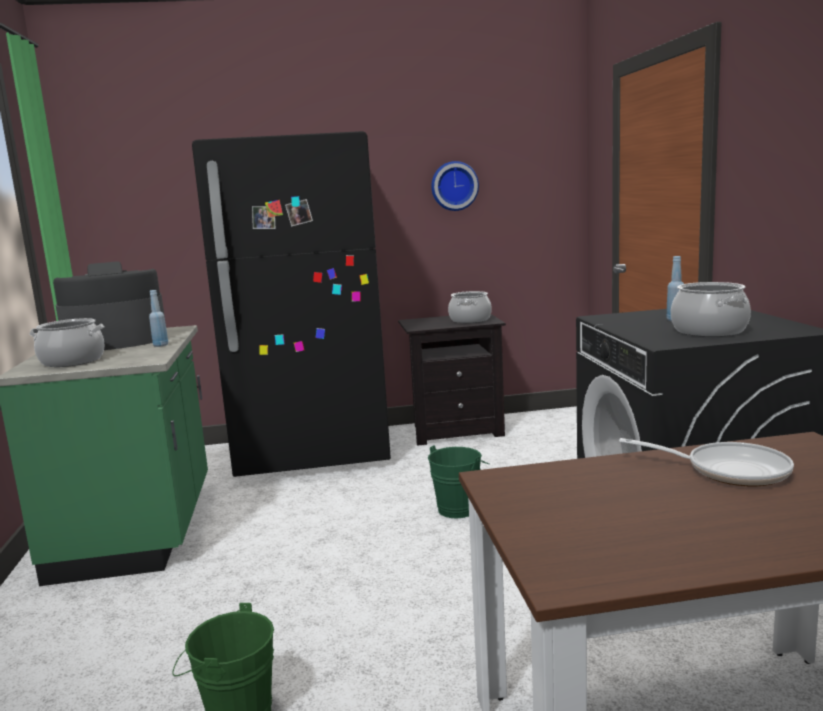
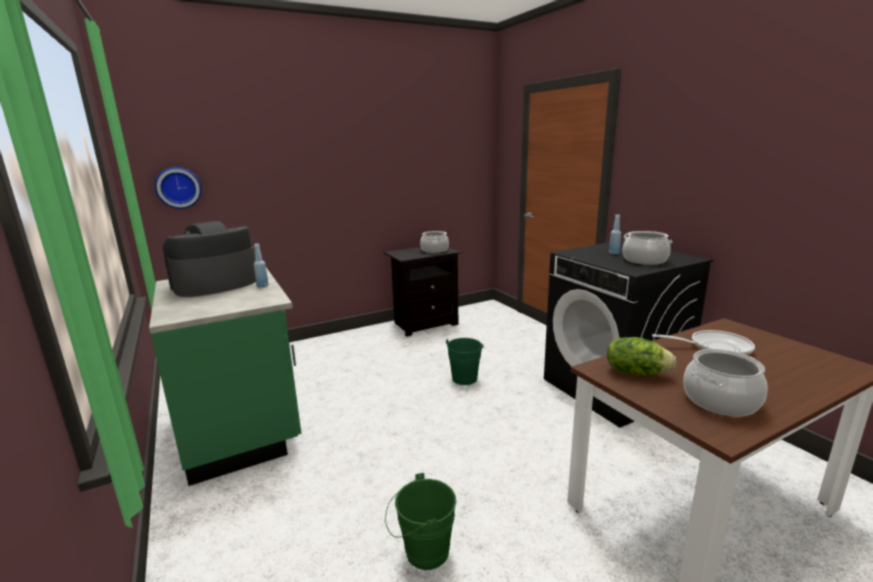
camera: 20 degrees left, 5 degrees up
cooking pot [29,318,105,367] -> cooking pot moved to [683,349,768,417]
black fridge [192,131,391,477] -> none
wall clock [431,161,479,211] -> wall clock moved to [155,167,202,209]
none -> lettuce [607,337,676,375]

